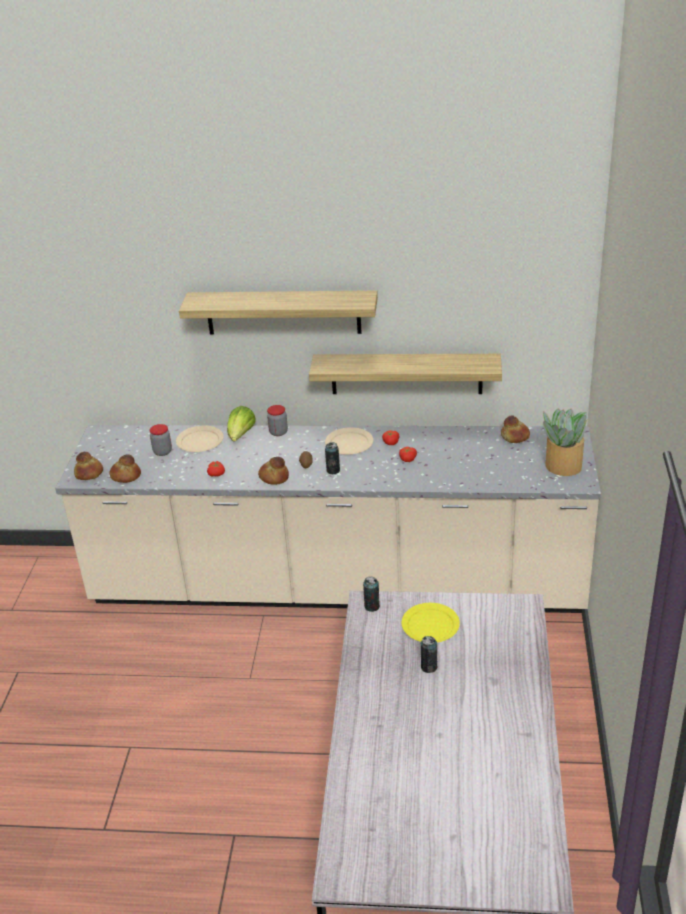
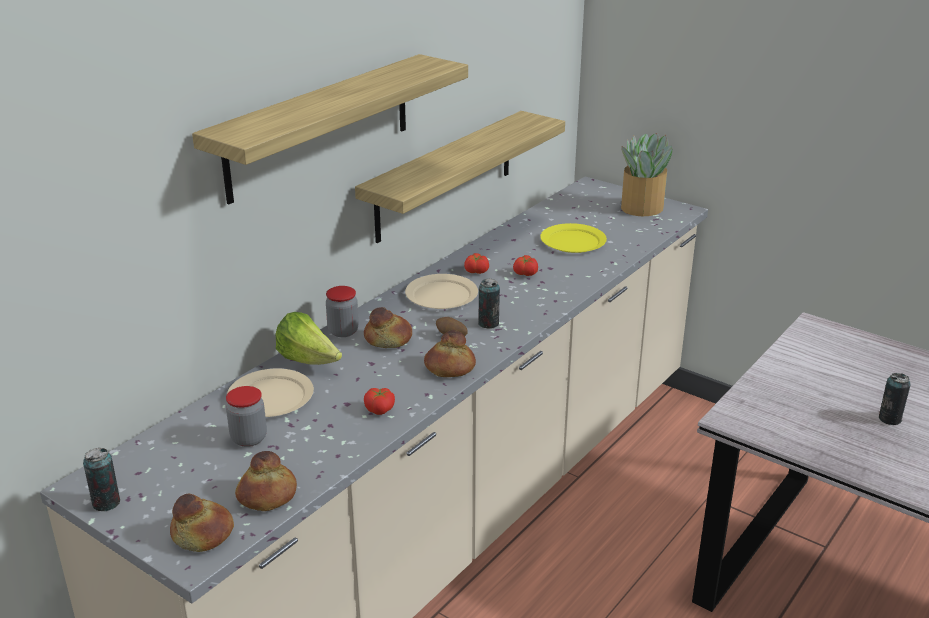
camera: 60 degrees left, 5 degrees down
can [363,577,380,612] -> can moved to [83,448,120,511]
yellow plate [402,603,460,643] -> yellow plate moved to [540,223,607,253]
bread [501,416,530,443] -> bread moved to [364,307,412,348]

